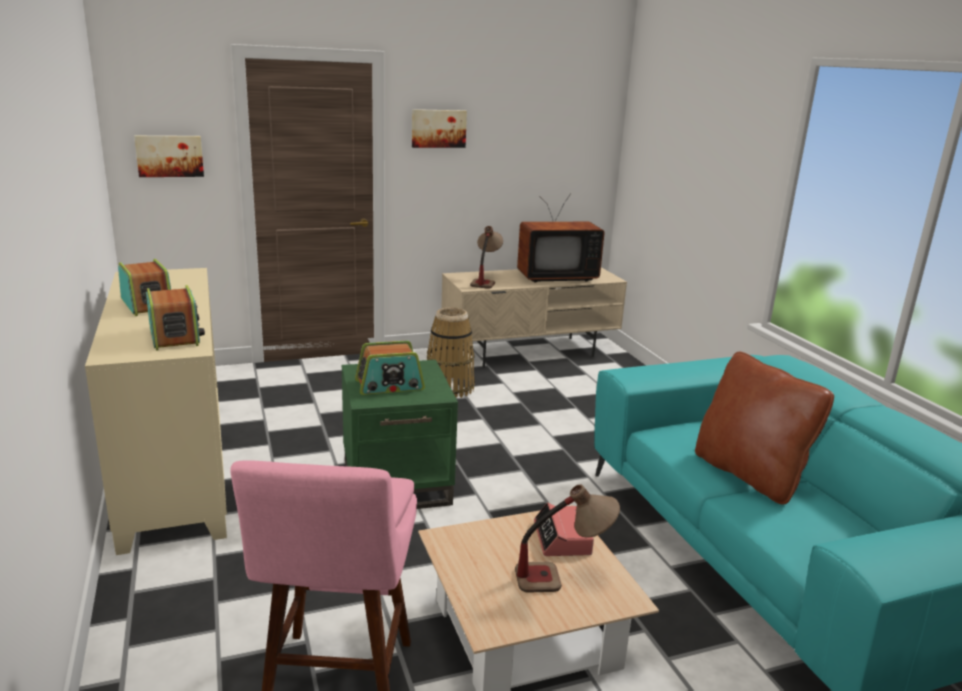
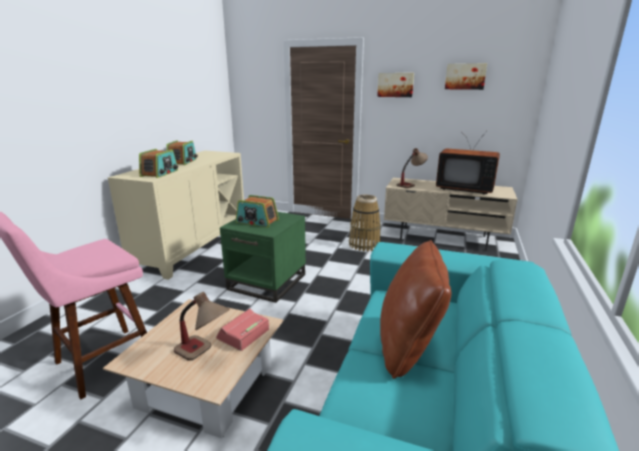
camera: 40 degrees right, 0 degrees up
picture [134,135,204,177] -> picture moved to [445,63,487,90]

